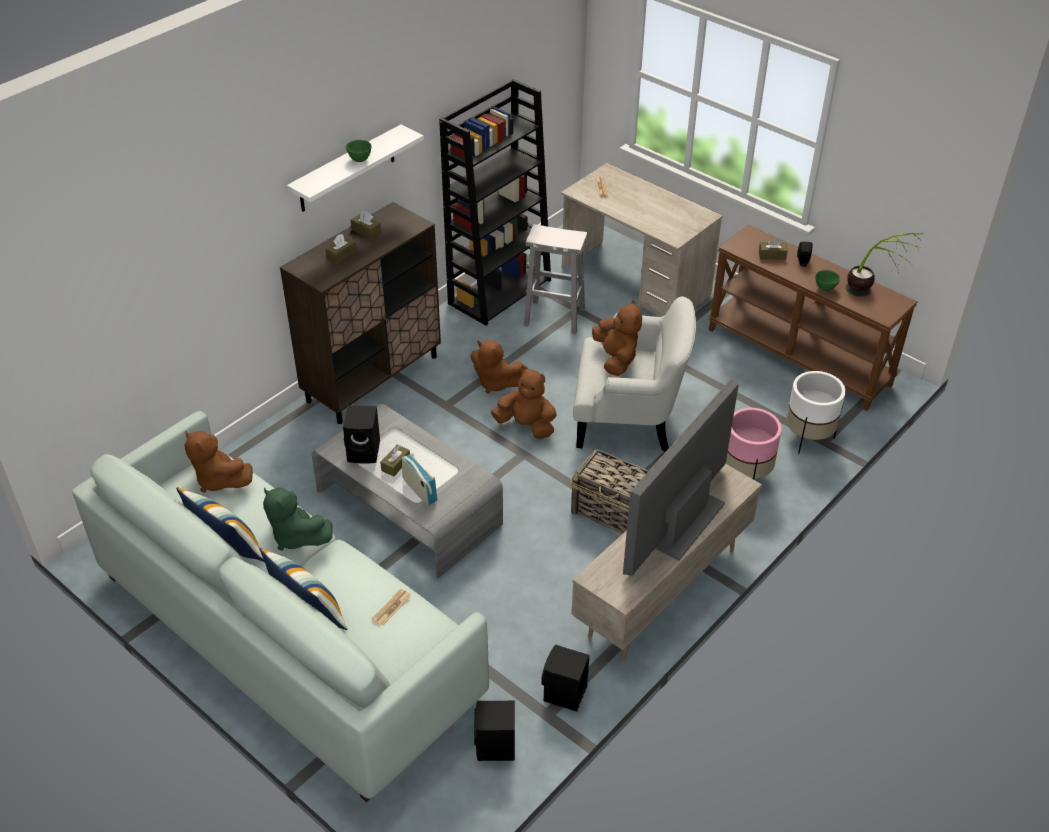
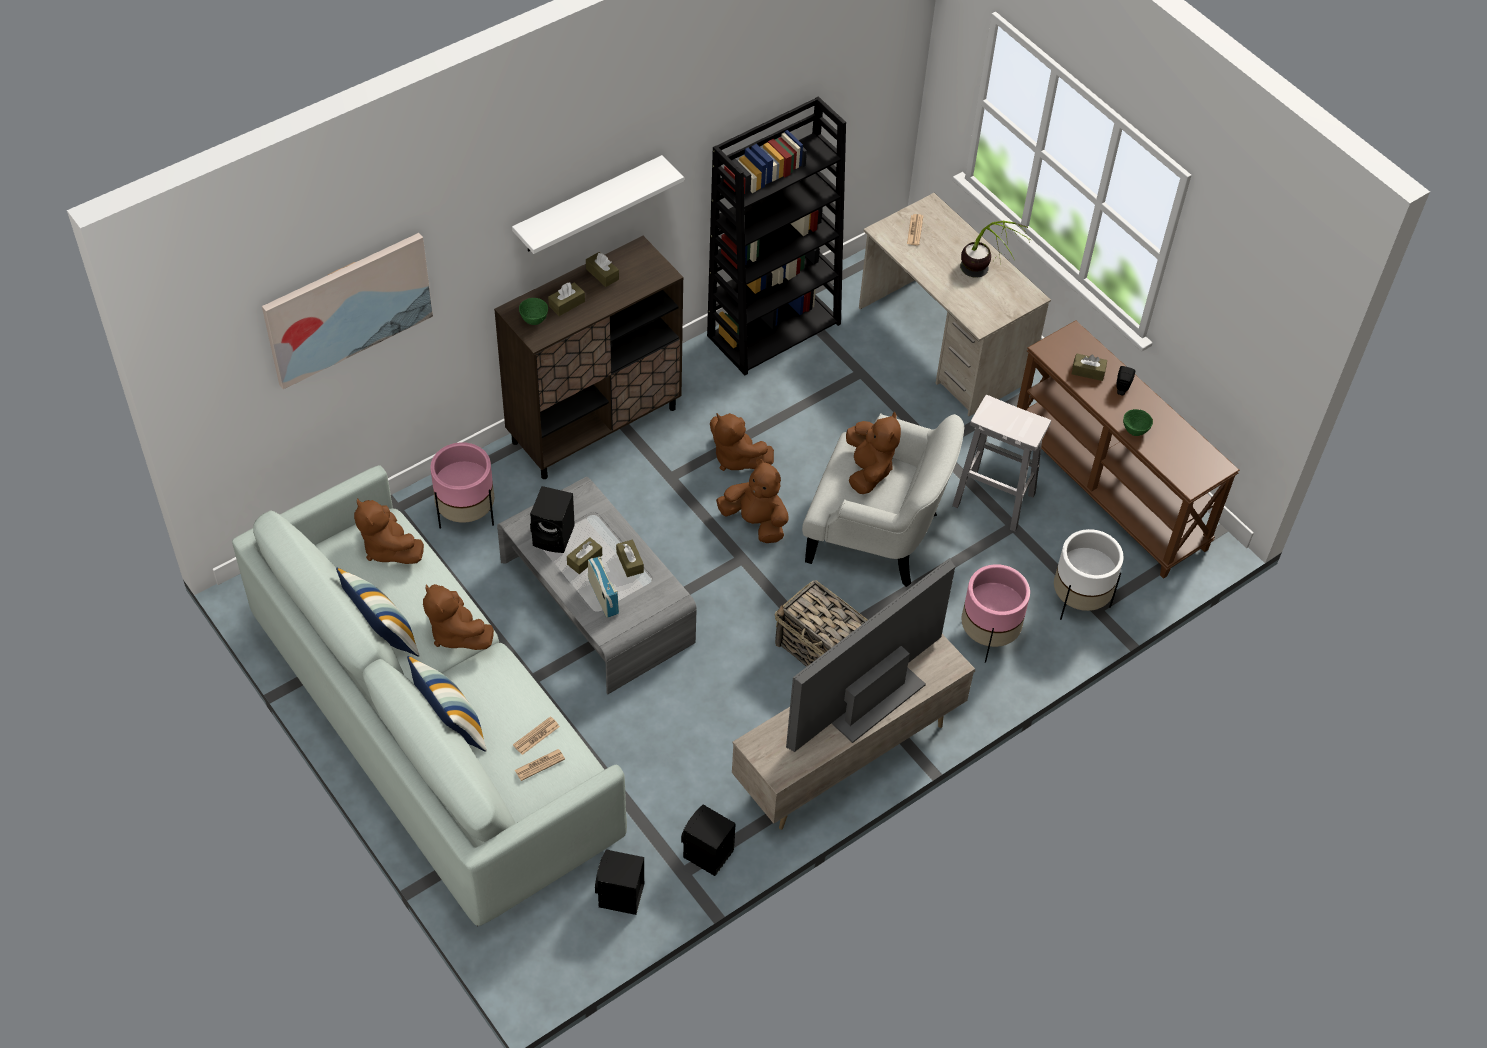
camera: 10 degrees right, 10 degrees up
green plush toy [263,487,333,551] -> brown plush toy [423,584,494,650]
green bowl [346,140,371,162] -> green bowl moved to [519,298,548,325]
white stool [524,224,587,334] -> white stool moved to [952,395,1051,532]
potted plant [846,233,924,297] -> potted plant moved to [960,221,1031,278]
none -> picture [262,233,433,389]
none -> pink planter [430,442,494,529]
none -> newspaper [515,749,565,781]
none -> brown tissue box [616,539,644,577]

